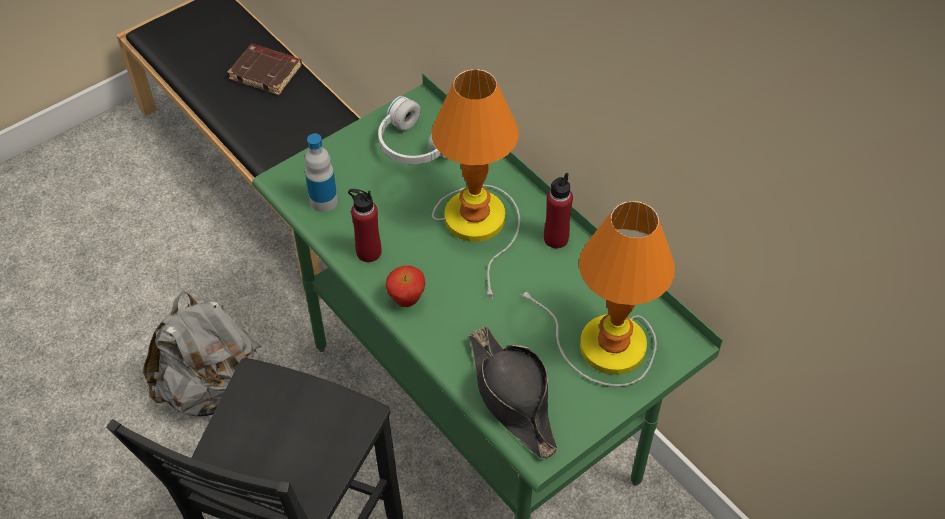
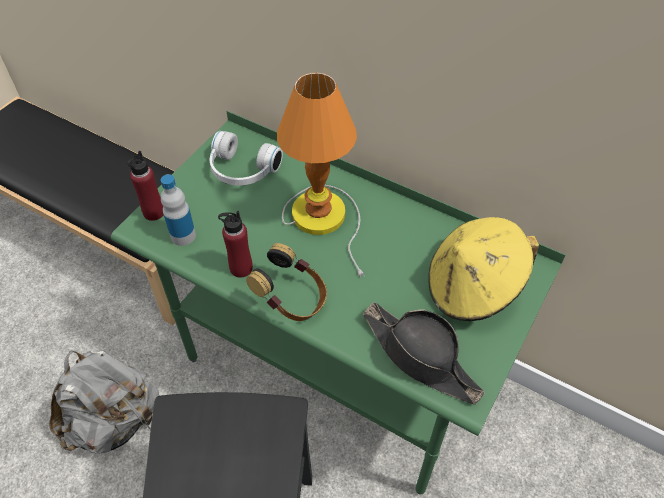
camera: 20 degrees left, 0 degrees up
brown book [227,44,302,95] -> none
apple [386,266,425,307] -> headphones [246,243,327,321]
table lamp [520,201,675,387] -> yellow hat [428,217,539,321]
red bottle [544,173,573,248] -> red bottle moved to [127,151,163,221]

